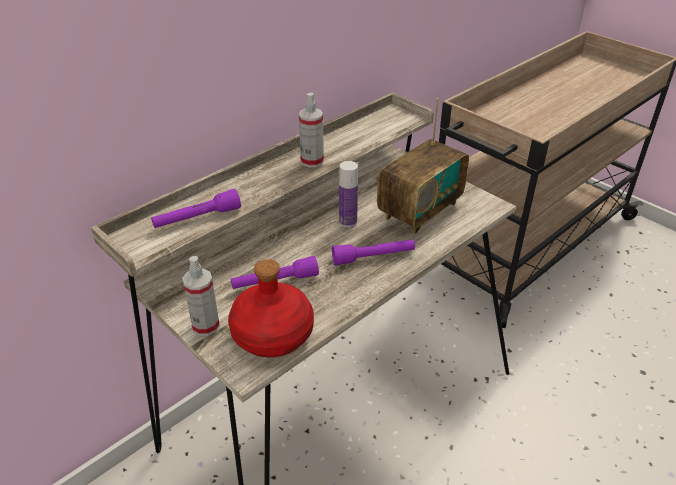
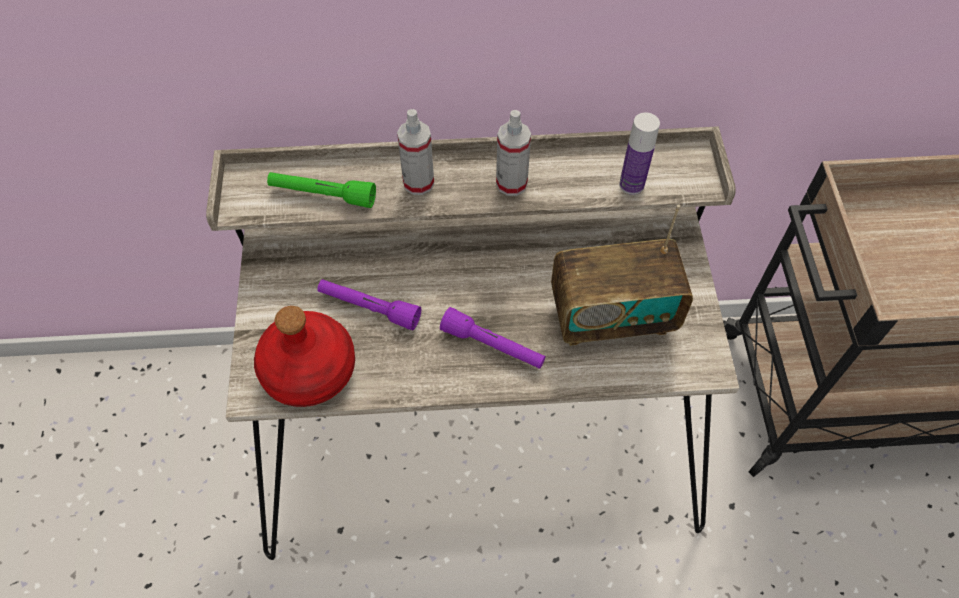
camera: 40 degrees right, 20 degrees up
purple flashlight [151,189,241,228] -> green flashlight [267,172,376,208]
spray bottle [182,256,220,336] -> spray bottle moved to [397,109,434,195]
bottle [339,161,358,227] -> bottle moved to [619,112,660,195]

